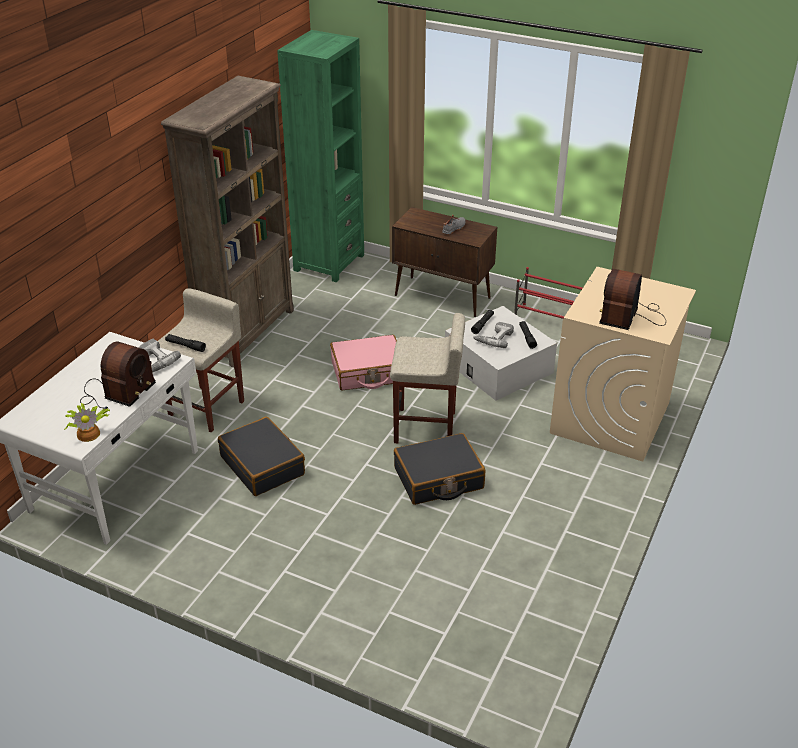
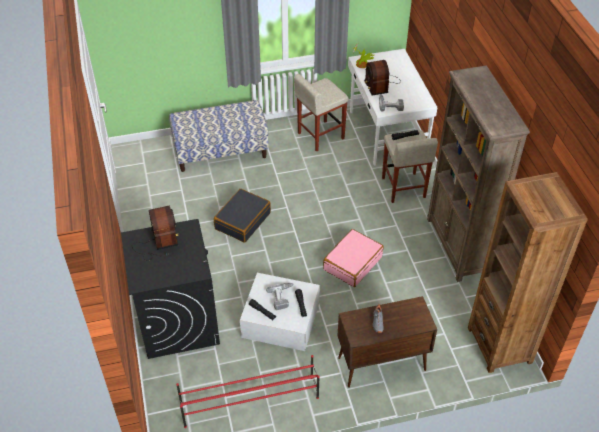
camera: 140 degrees right, 10 degrees up
black suitcase [218,416,305,496] -> none
green bookcase [277,30,364,282] -> brown bookcase [468,172,588,373]
beige stool [390,313,465,443] -> beige stool moved to [294,74,349,152]
beige washing machine [550,267,696,462] -> black washing machine [121,219,220,359]
none -> bench [169,100,269,172]

